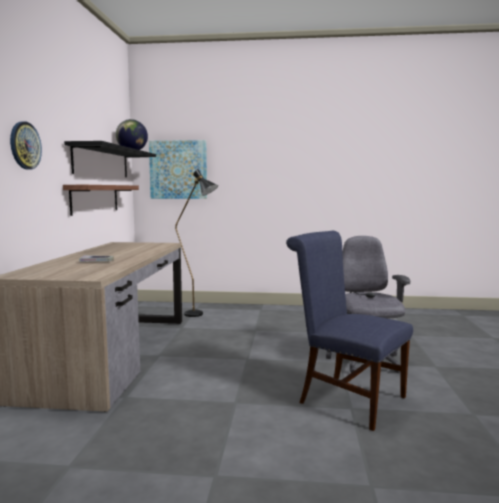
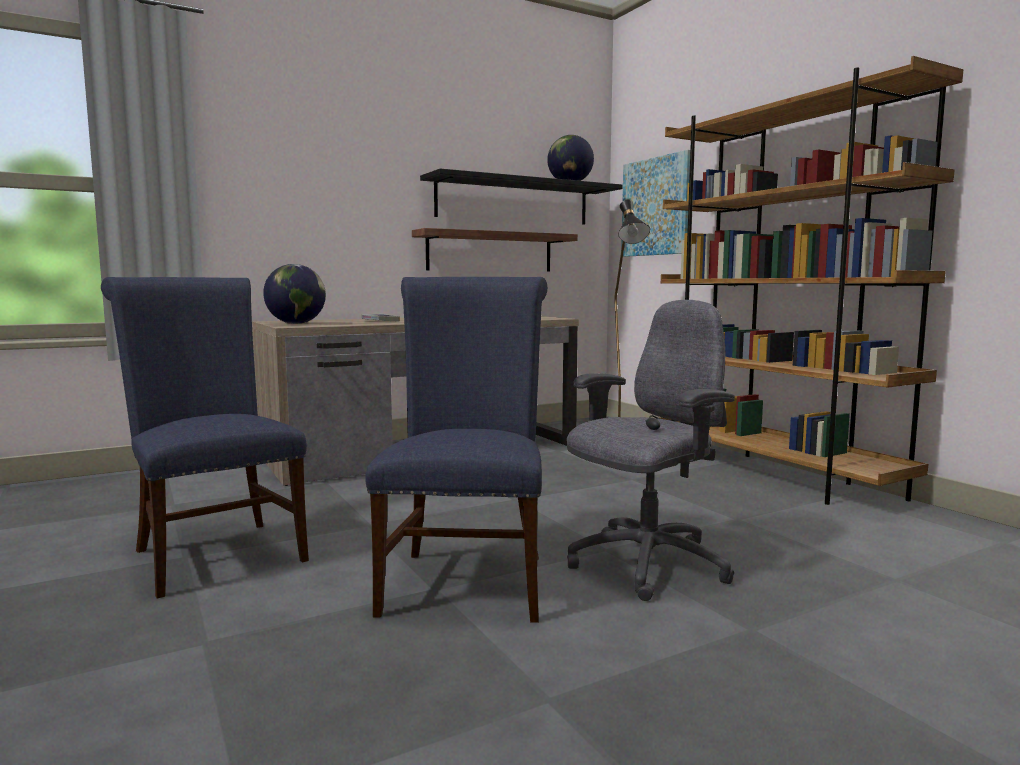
camera: 55 degrees right, 0 degrees up
wall clock [10,121,42,169] -> none
none -> blue chair [101,277,309,599]
none -> globe [263,264,326,324]
none -> brown bookcase [660,56,963,505]

